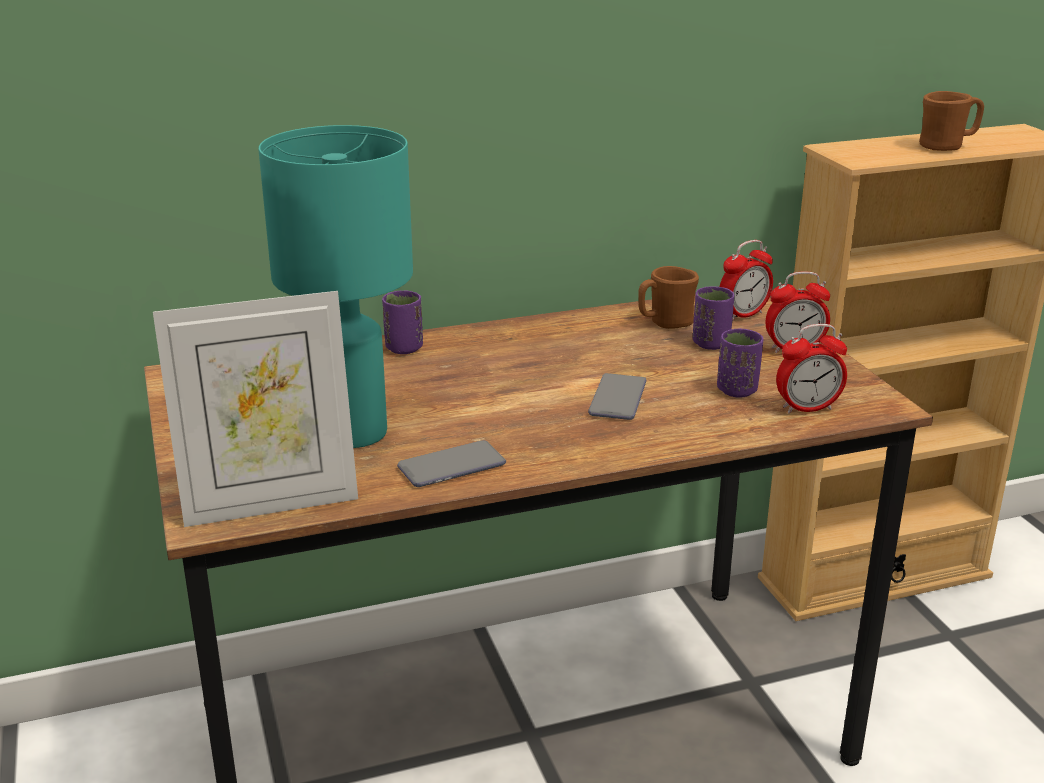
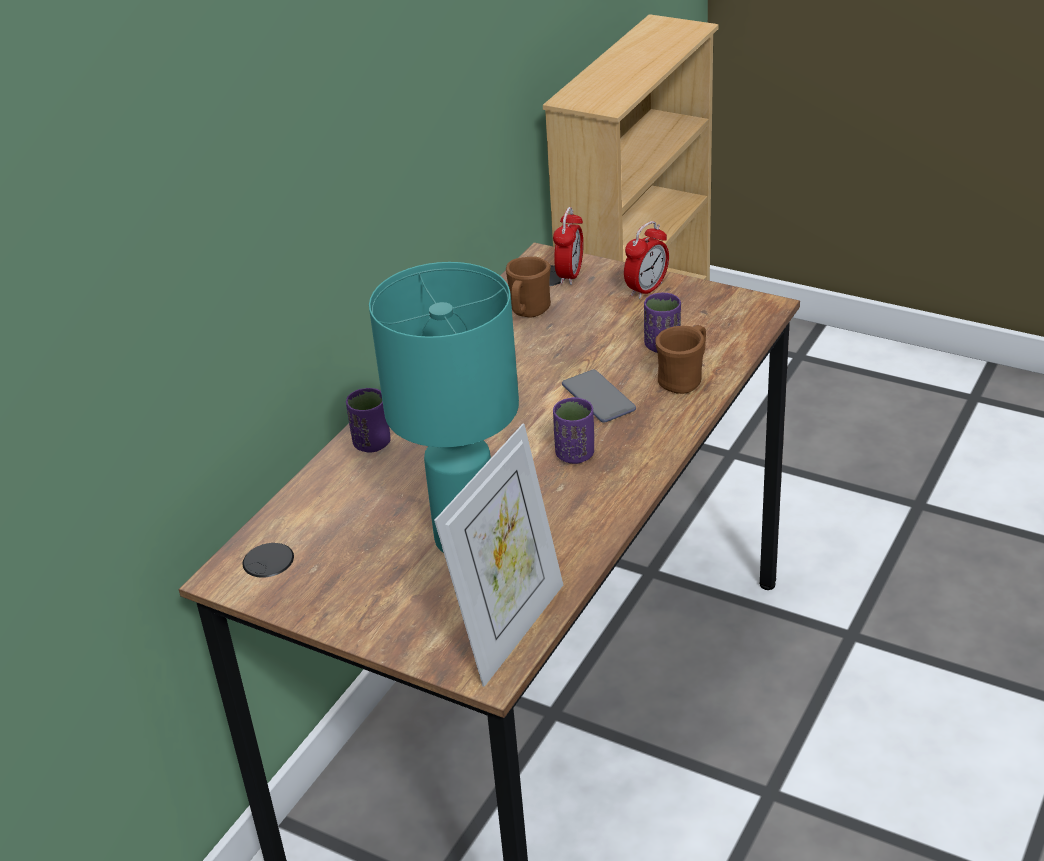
camera: 40 degrees left, 10 degrees up
phone [397,440,506,487] -> none
purple cup [693,286,734,350] -> purple cup moved to [553,397,594,464]
alarm clock [776,324,847,414] -> none
brown mug [919,91,984,151] -> brown mug moved to [655,325,706,394]

